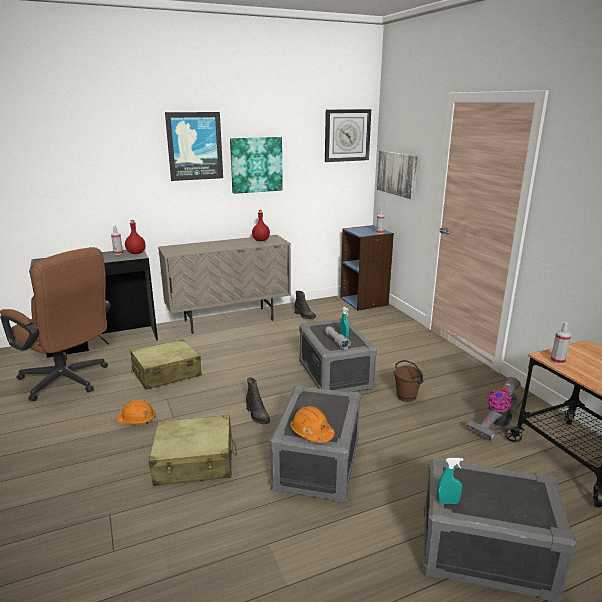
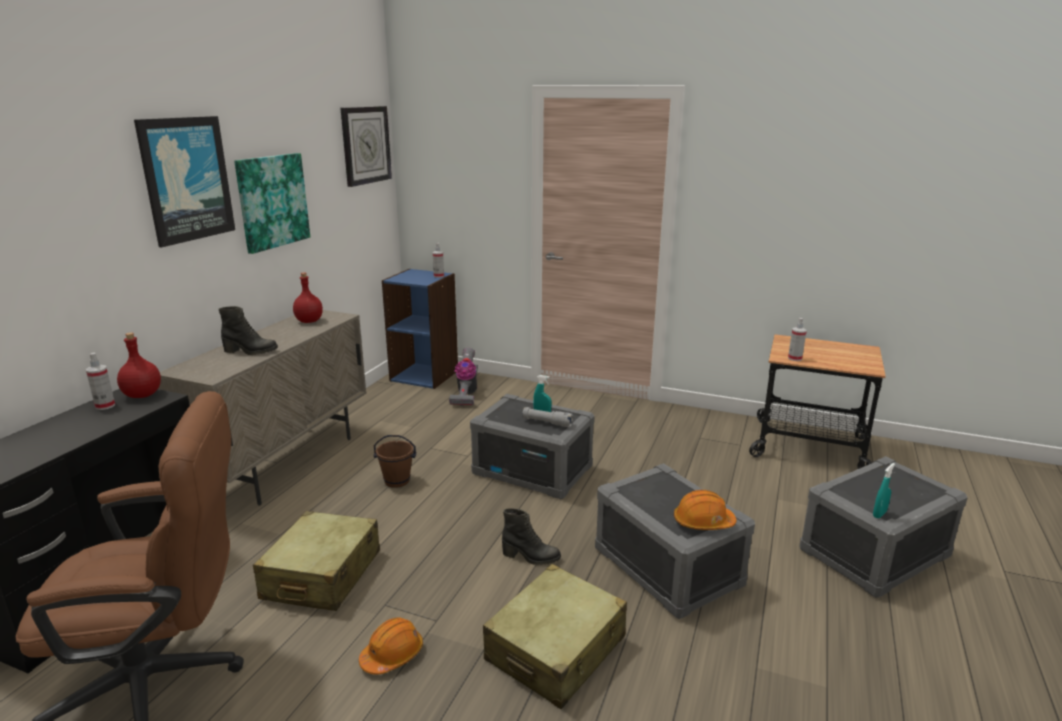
camera: 45 degrees left, 0 degrees up
black boot [294,291,316,319] -> black boot moved to [219,306,278,355]
picture [377,151,418,199] -> none
brown bucket [393,360,424,402] -> brown bucket moved to [374,435,416,488]
vacuum cleaner [467,377,523,441] -> vacuum cleaner moved to [449,348,478,406]

